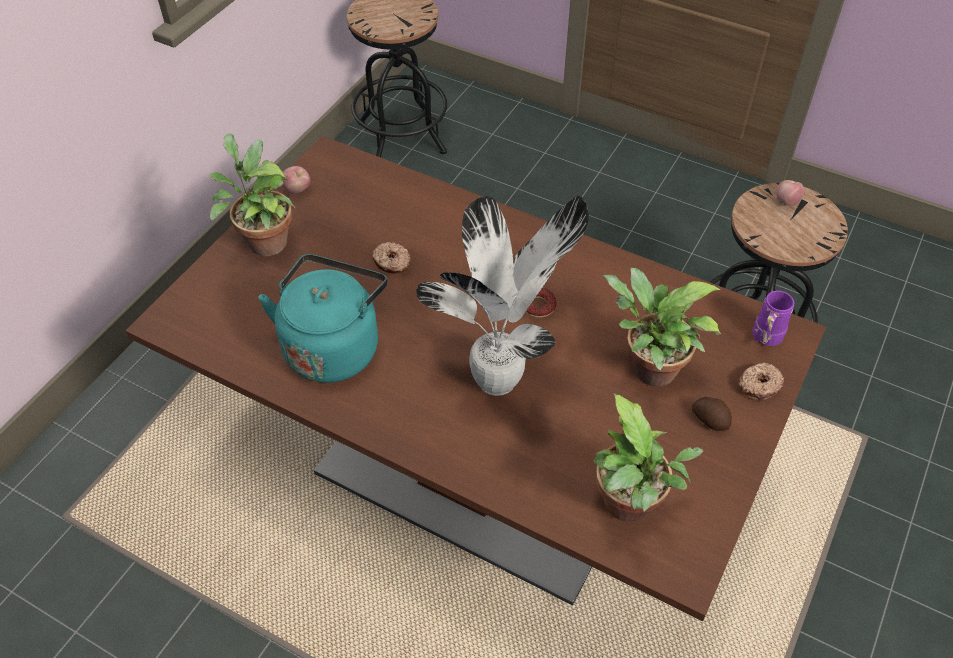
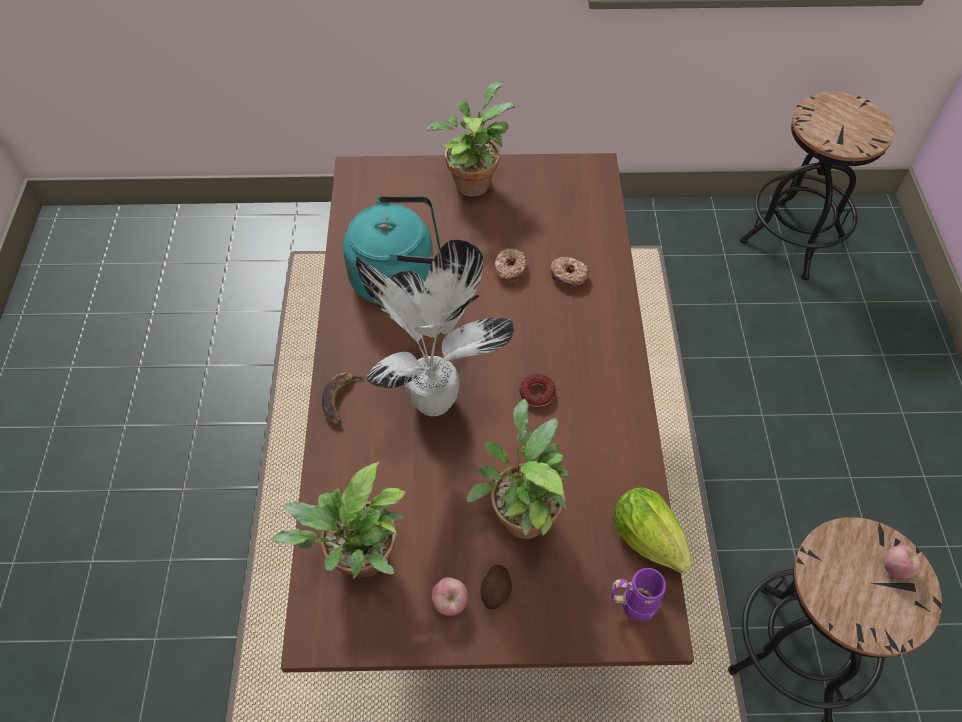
camera: 60 degrees right, 5 degrees up
apple [282,166,310,194] -> apple moved to [432,577,468,616]
donut [739,362,784,401] -> donut moved to [550,257,590,288]
none -> banana [322,372,366,425]
none -> lettuce [613,487,693,573]

